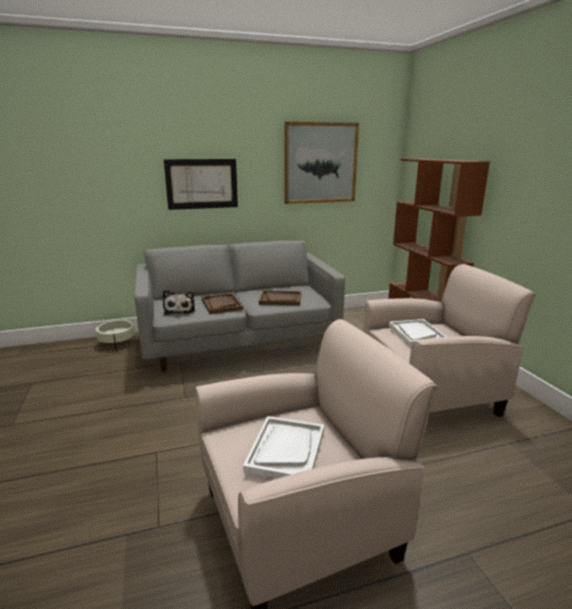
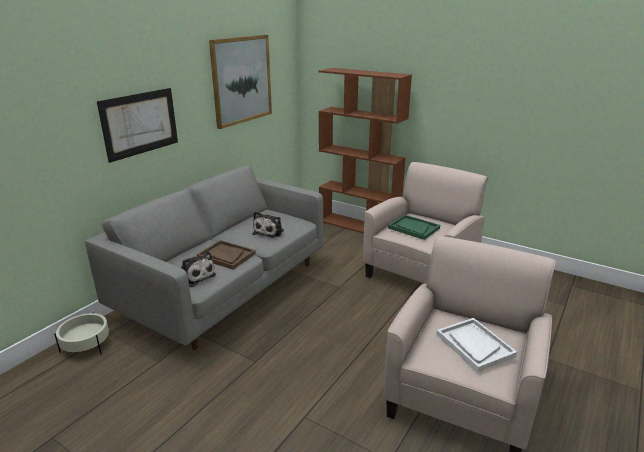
camera: 40 degrees left, 5 degrees up
brown tray [259,290,301,306] -> plush toy [253,211,284,238]
white tray [389,319,446,346] -> green tray [388,215,440,240]

